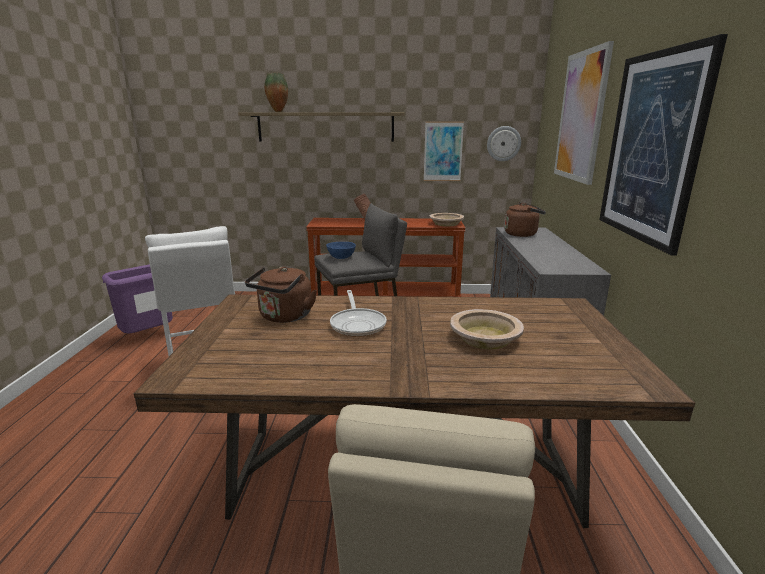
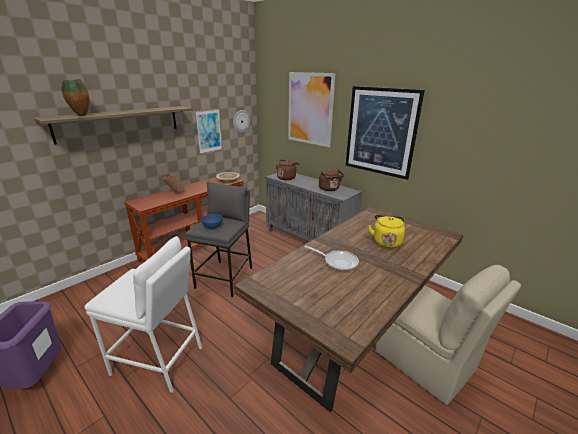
camera: 50 degrees left, 5 degrees up
brown kettle [245,267,317,323] -> brown kettle moved to [319,169,344,191]
beige bowl [450,309,524,349] -> yellow kettle [368,215,405,248]

